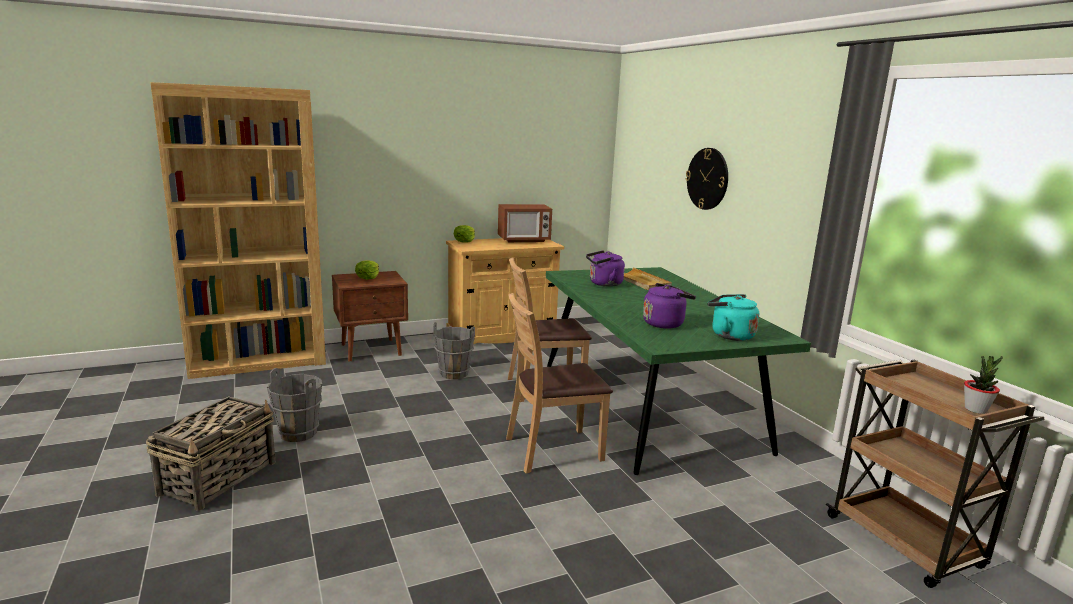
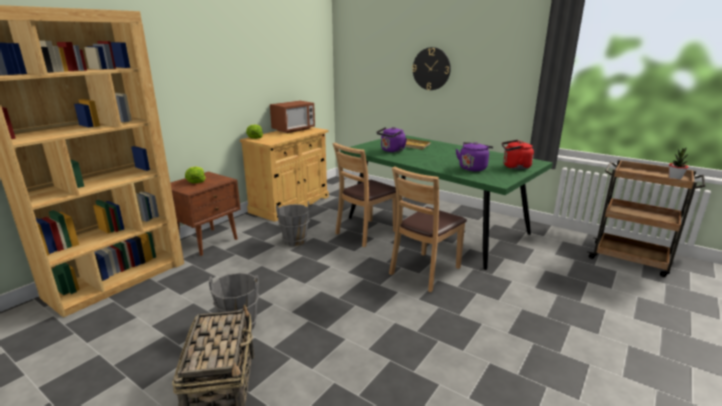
camera: 30 degrees left, 5 degrees up
turquoise kettle [707,294,759,341] -> red kettle [502,140,534,170]

